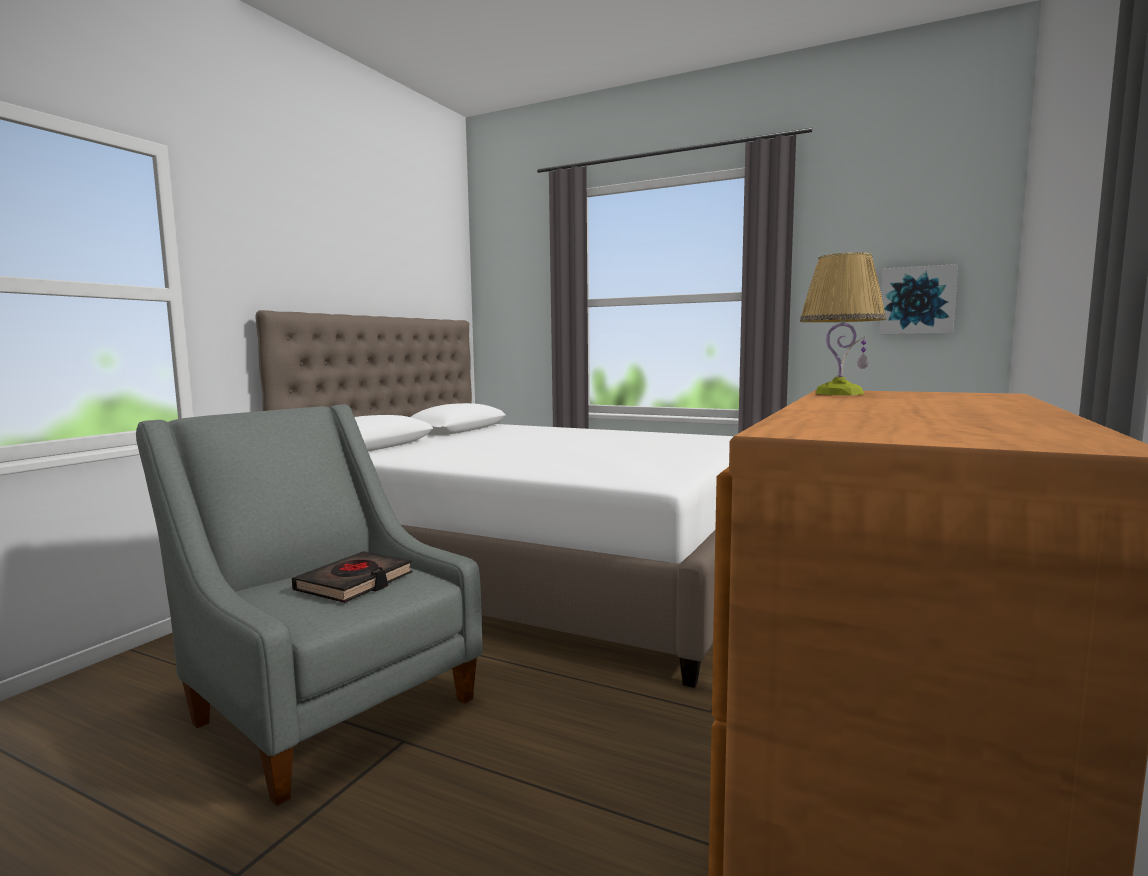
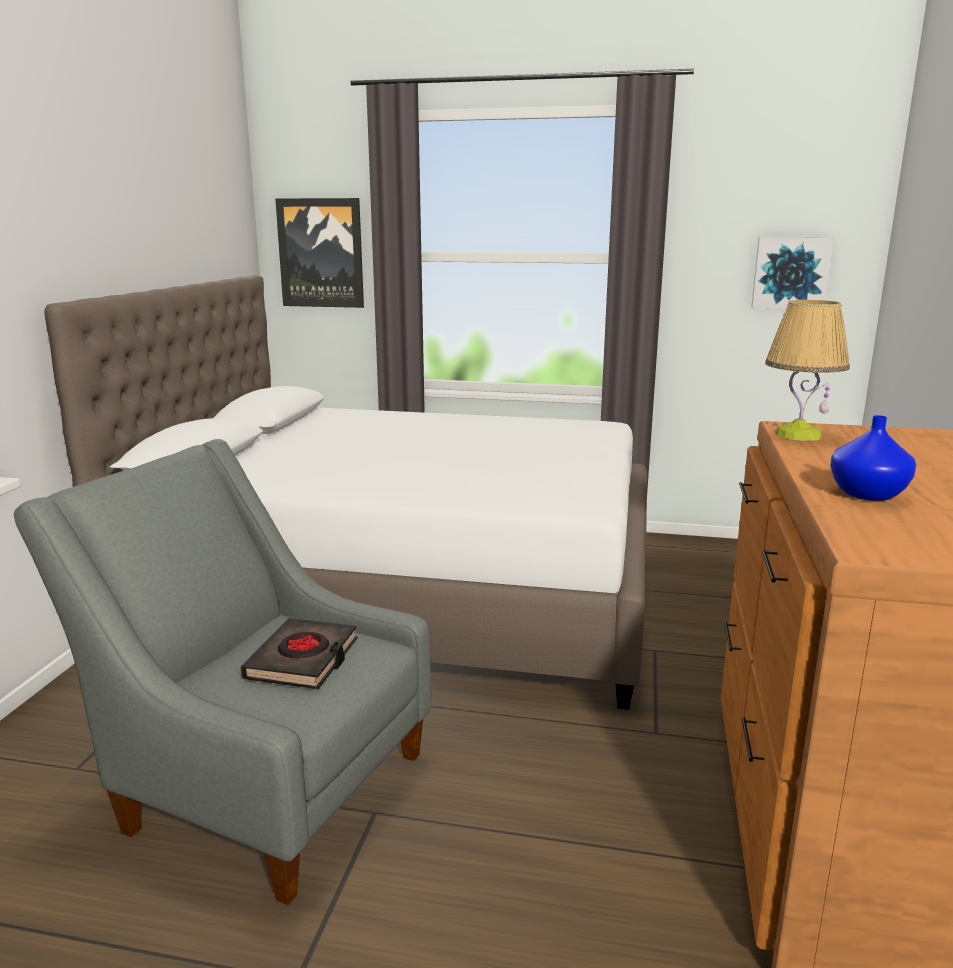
camera: 15 degrees left, 10 degrees up
none -> picture [275,198,364,308]
none -> blue vase [830,415,916,501]

